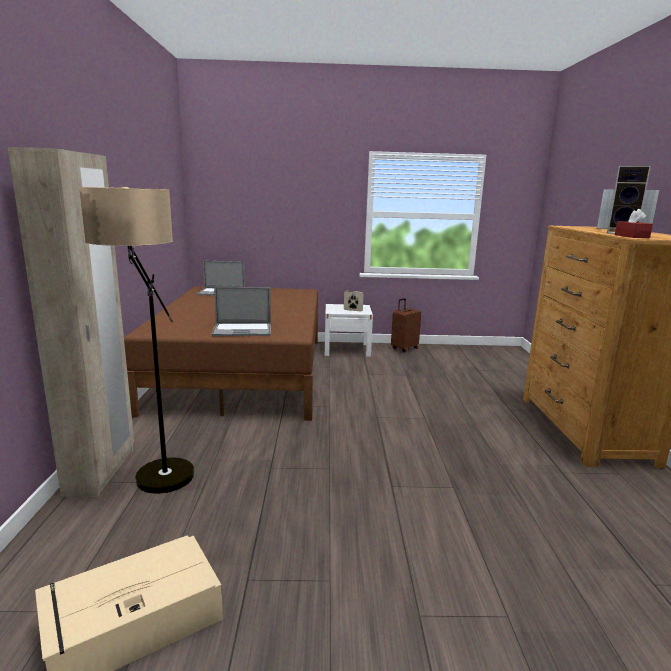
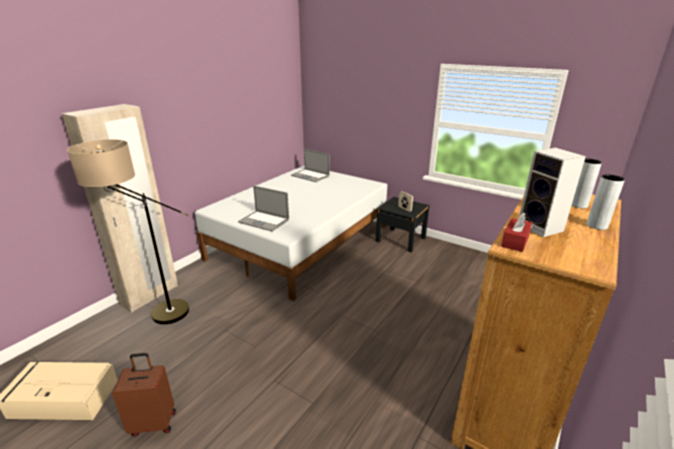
camera: 35 degrees right, 10 degrees up
brown bed [124,286,318,421] -> white bed [195,166,387,301]
white nightstand [325,304,373,357] -> black nightstand [376,197,430,252]
brown suitcase [391,298,421,352] -> brown suitcase moved to [112,353,176,437]

